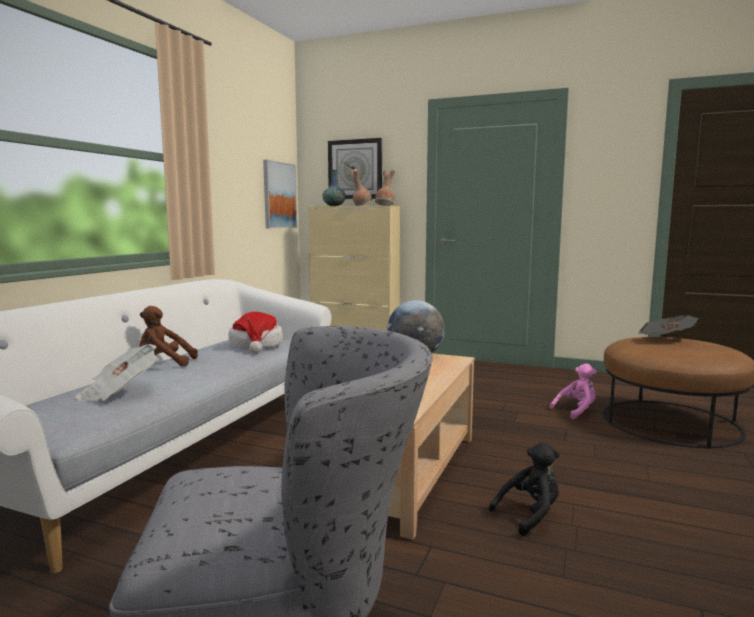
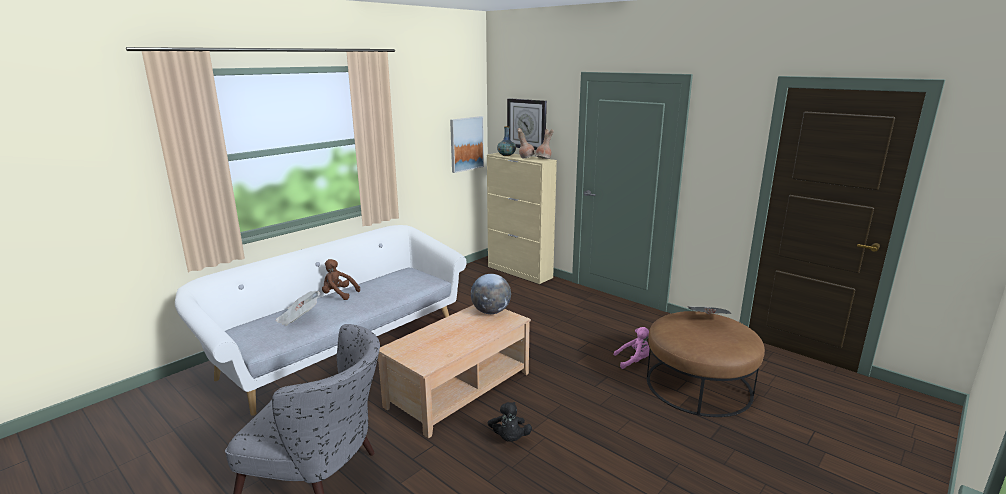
camera: 20 degrees right, 10 degrees up
hat [228,312,283,354] -> none
black plush toy [489,442,560,536] -> black plush toy turned 90 degrees clockwise [488,402,532,442]

